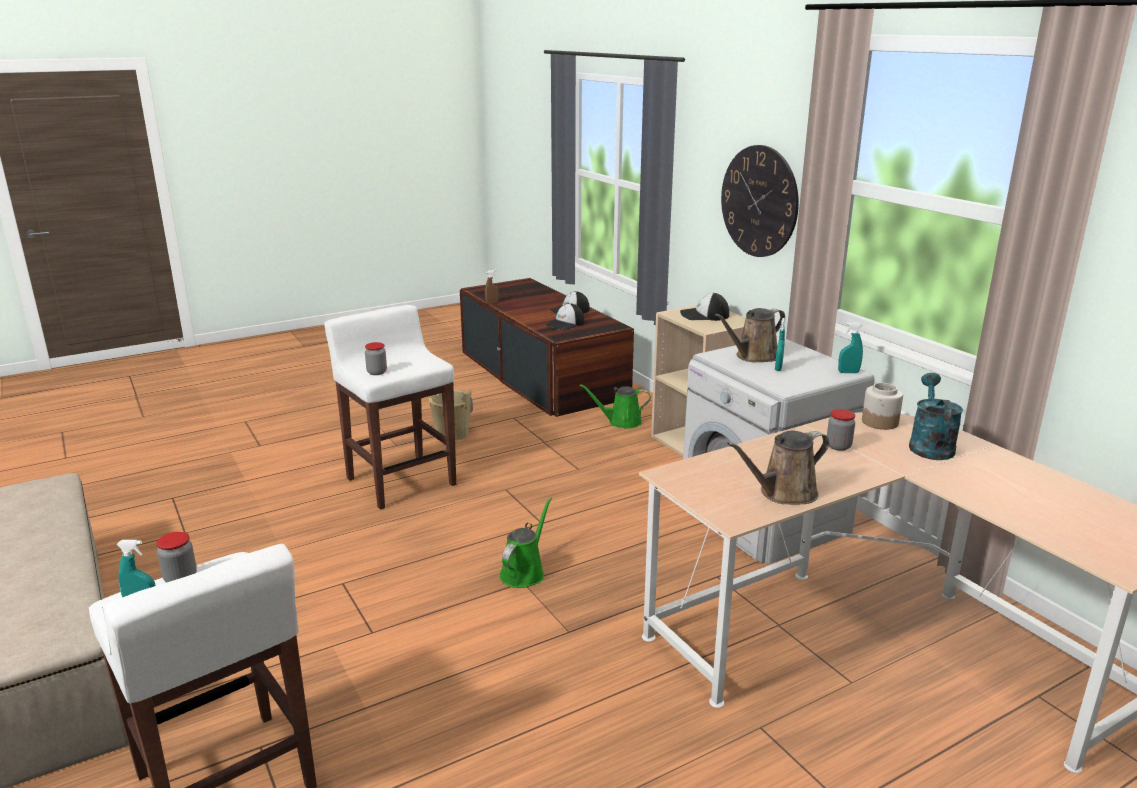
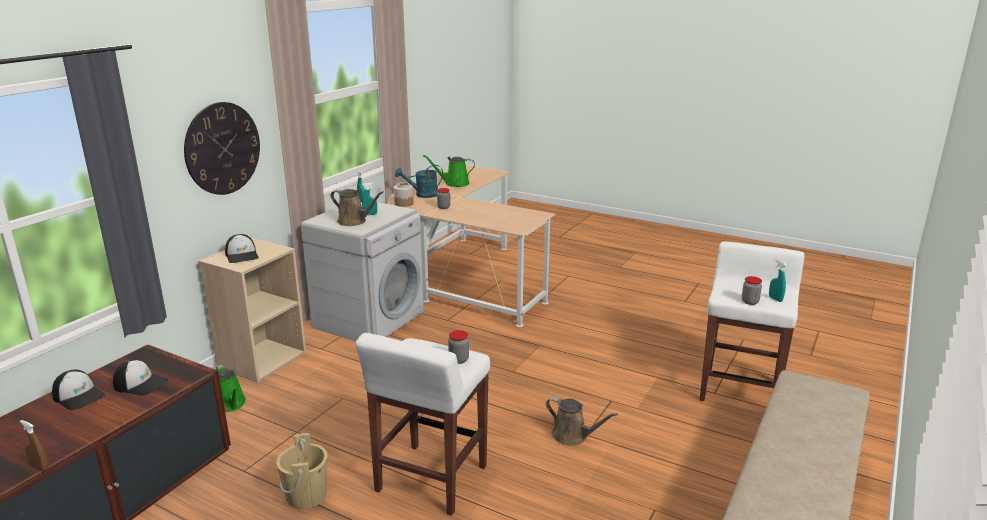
camera: 120 degrees left, 0 degrees up
green watering can [500,497,552,588] -> green watering can moved to [423,155,475,187]
brown watering can [727,431,829,504] -> brown watering can moved to [546,397,618,446]

